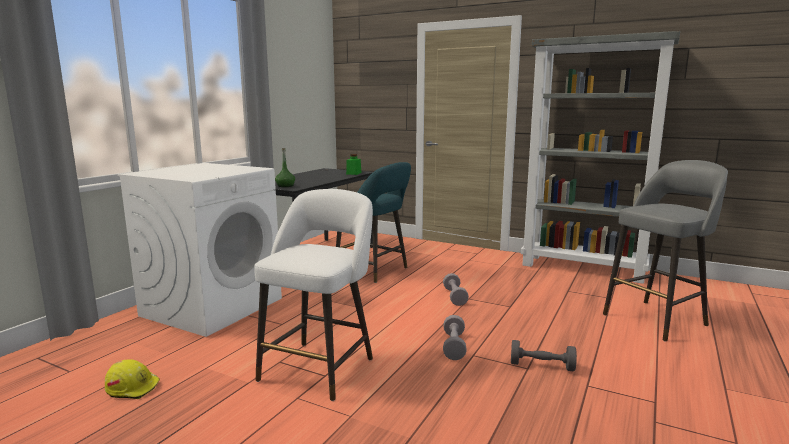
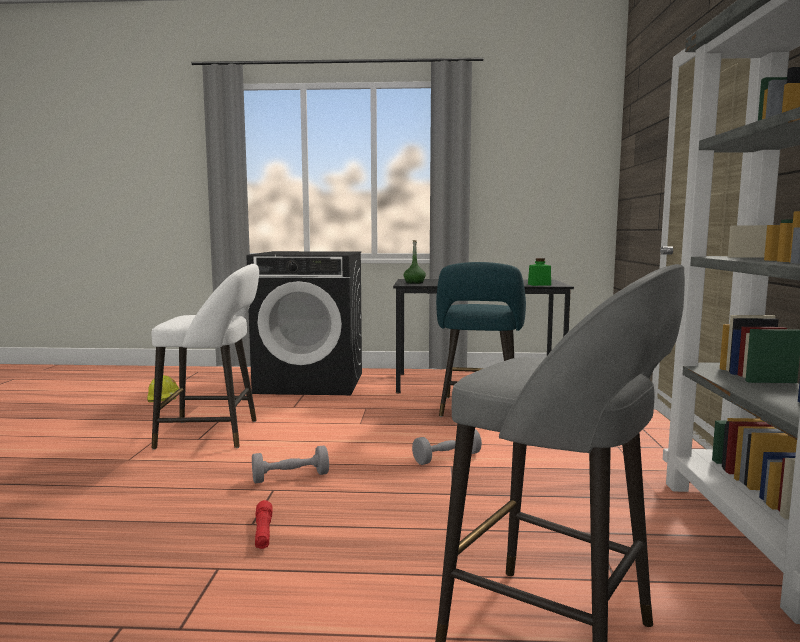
camera: 65 degrees right, 5 degrees down
white washing machine [117,163,282,337] -> black washing machine [246,251,362,395]
grey dumbbell [511,340,577,372] -> red flashlight [255,500,272,549]

